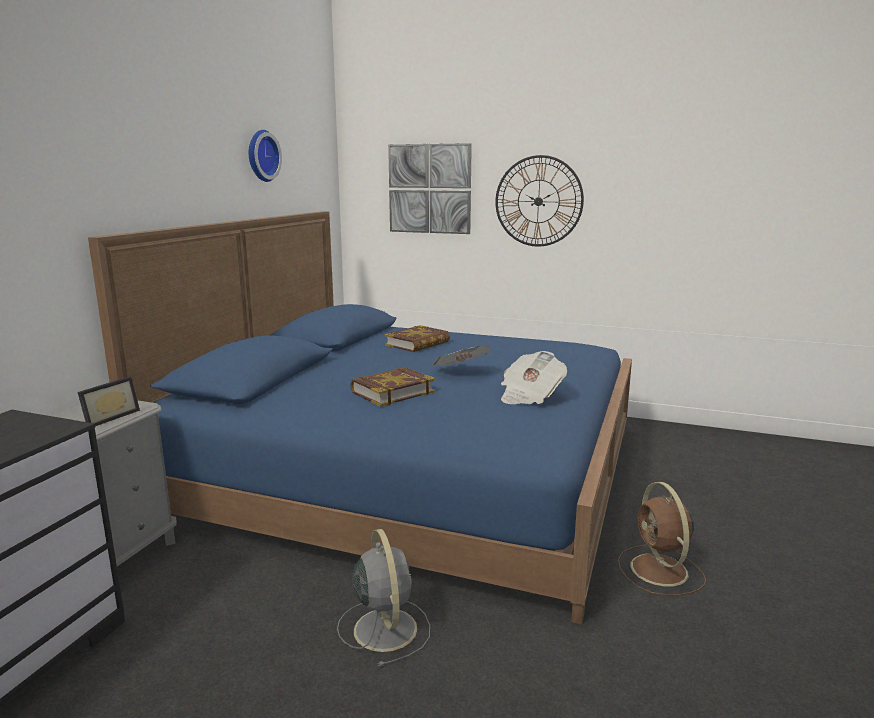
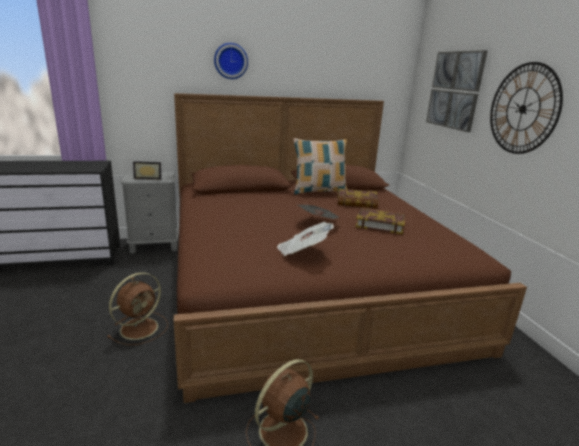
camera: 55 degrees right, 5 degrees up
blue bed [88,211,632,624] -> brown bed [174,93,527,403]
wall clock [249,130,282,182] -> wall clock moved to [214,43,248,79]
grey fan [337,529,430,667] -> brown fan [107,273,168,345]
book [350,367,435,407] -> book moved to [356,208,405,234]
none -> pillow [293,138,347,195]

